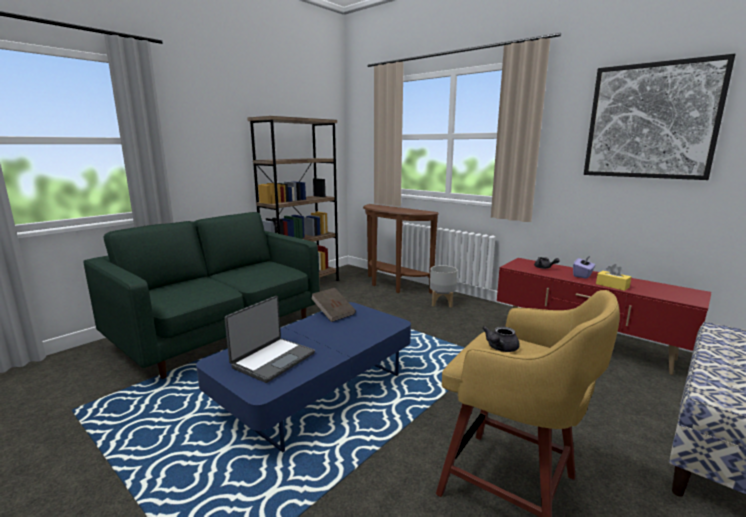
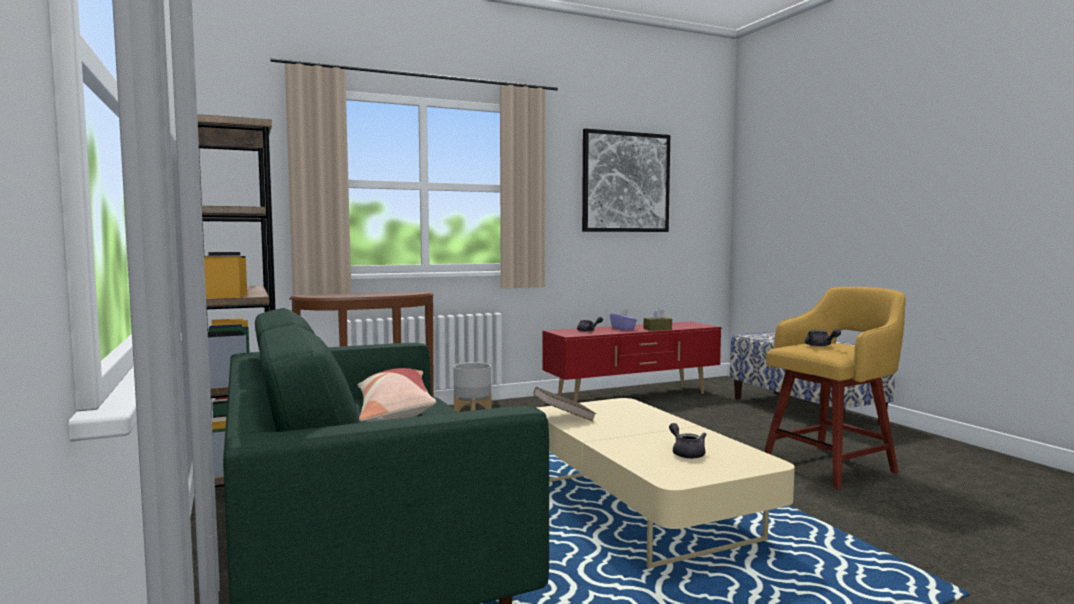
camera: 65 degrees left, 10 degrees down
blue coffee table [196,302,411,453] -> beige coffee table [537,398,795,568]
laptop [225,296,315,383] -> grey teapot [669,423,707,459]
yellow tissue box [596,264,631,291] -> brown tissue box [644,308,672,331]
none -> pillow [357,368,436,422]

